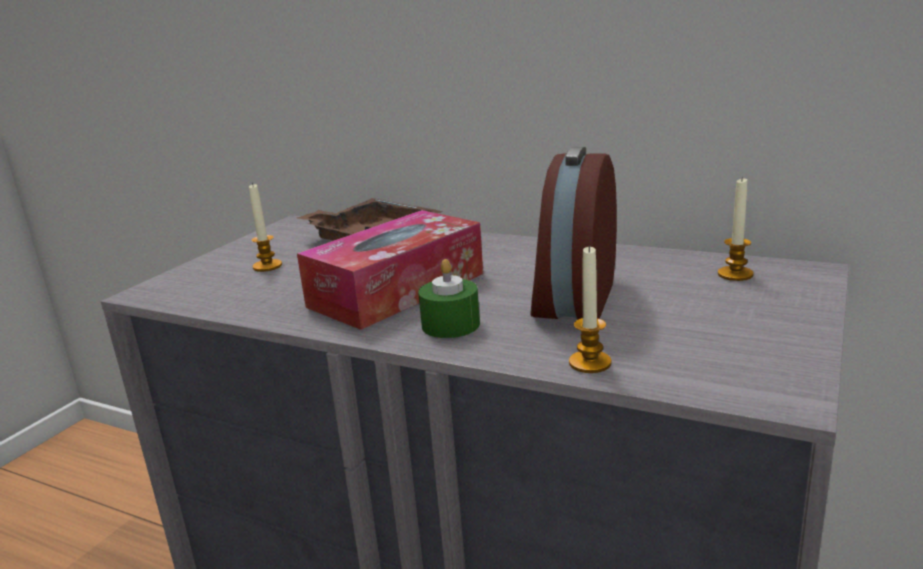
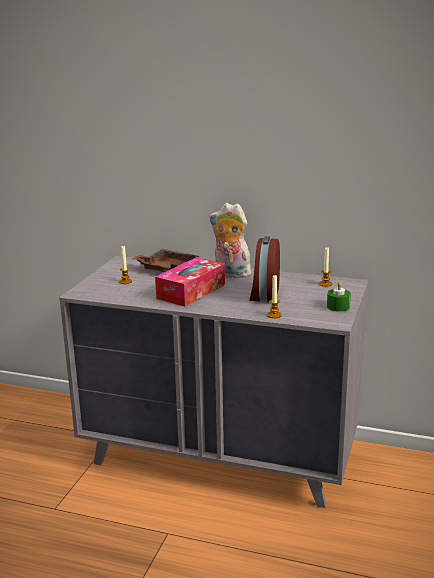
camera: 10 degrees left, 0 degrees up
green candle [418,259,480,338] -> green candle moved to [327,281,351,312]
none -> plush toy [209,203,251,278]

